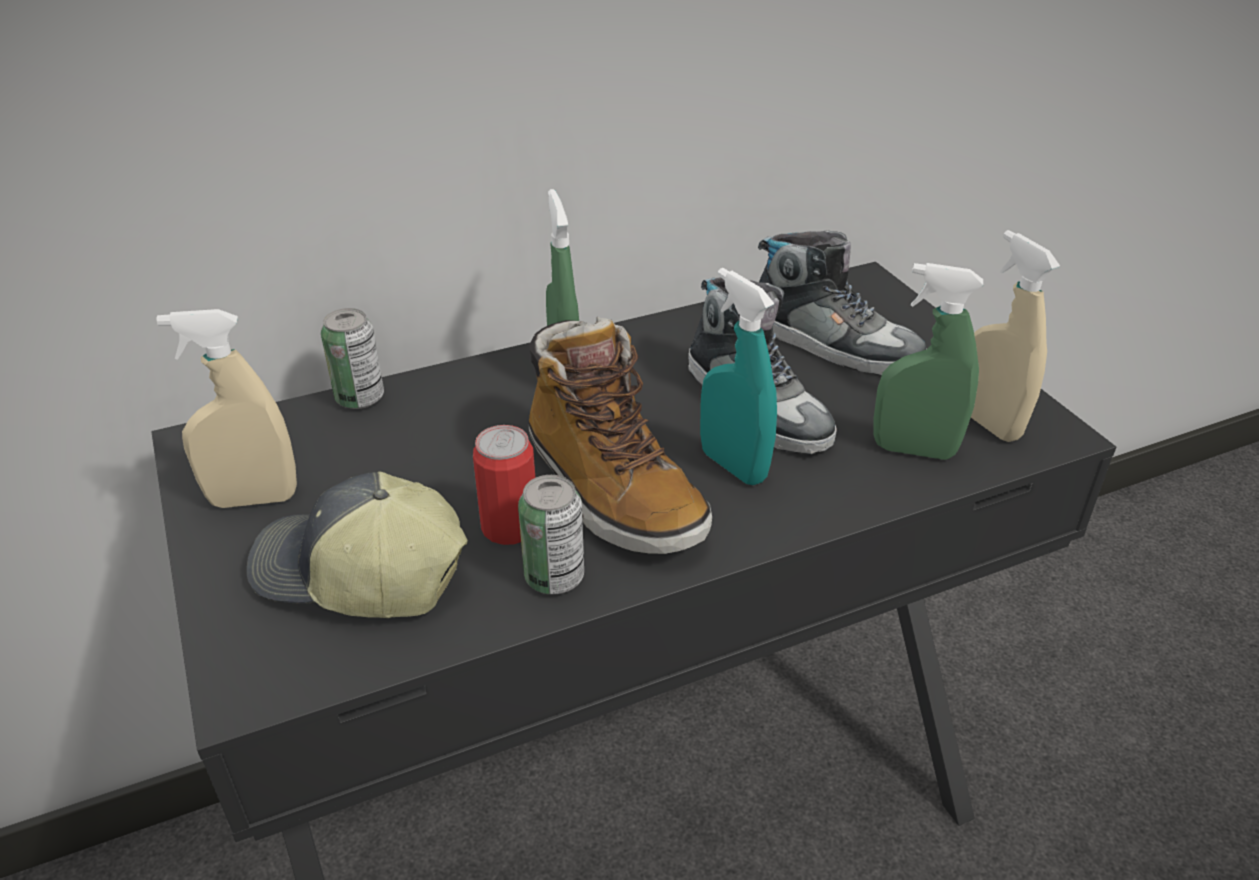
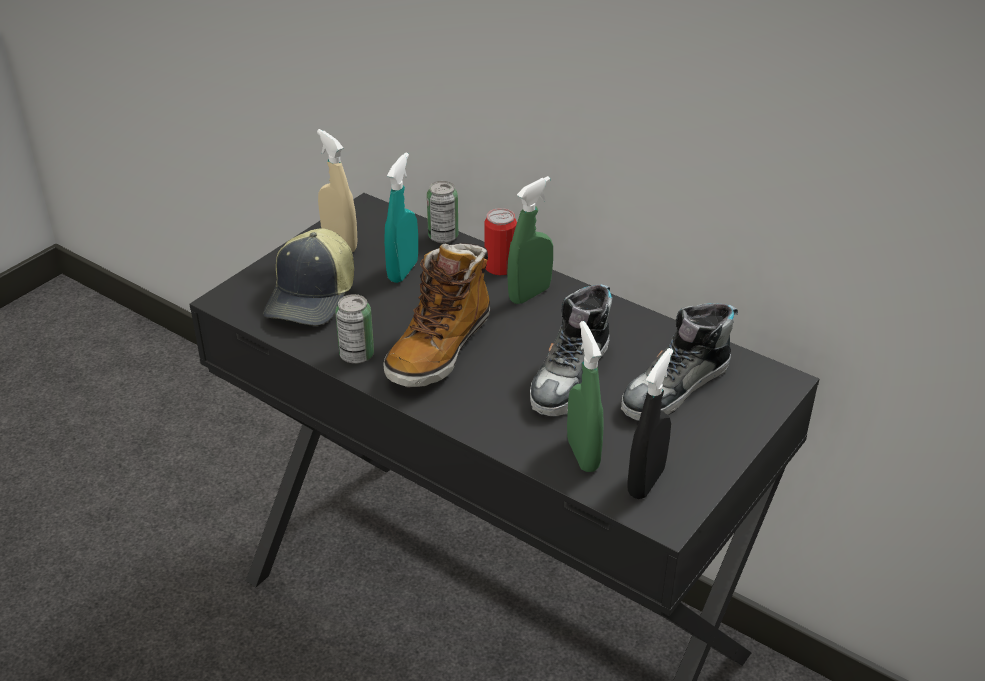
camera: 60 degrees right, 0 degrees up
cap [246,471,468,618] -> cap turned 150 degrees counterclockwise [263,228,354,326]
can [473,425,535,545] -> can moved to [484,208,517,275]
turquoise spray bottle [700,268,777,485] -> turquoise spray bottle moved to [384,152,418,283]
shoe [758,230,927,376] -> shoe turned 45 degrees clockwise [621,303,738,421]
beige spray bottle [971,230,1060,442] -> black spray bottle [627,348,673,499]

